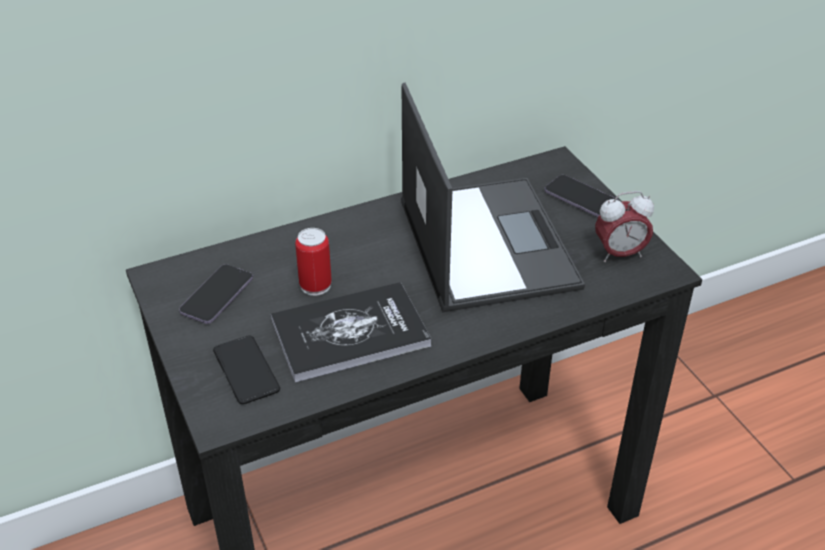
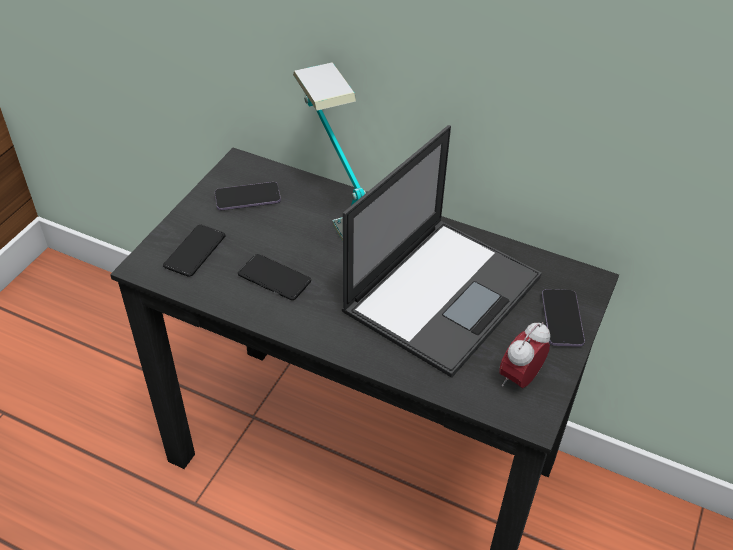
camera: 50 degrees right, 5 degrees up
book [271,282,431,382] -> phone [238,254,311,300]
can [295,228,332,296] -> none
alarm clock [595,191,654,262] -> alarm clock turned 90 degrees clockwise [500,322,550,388]
none -> table lamp [293,62,366,241]

